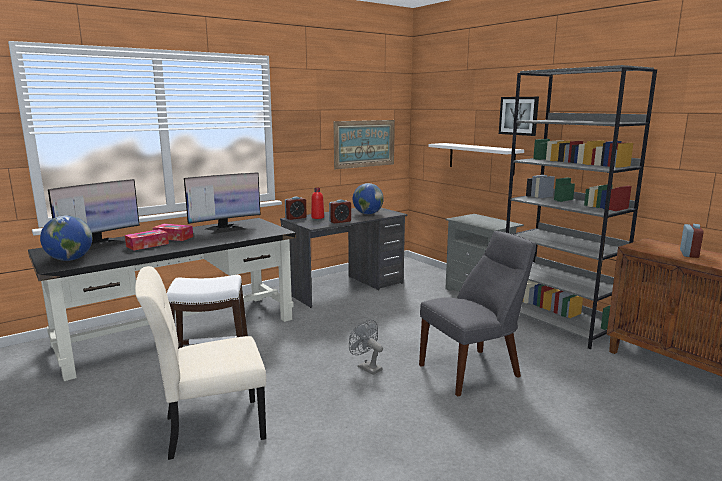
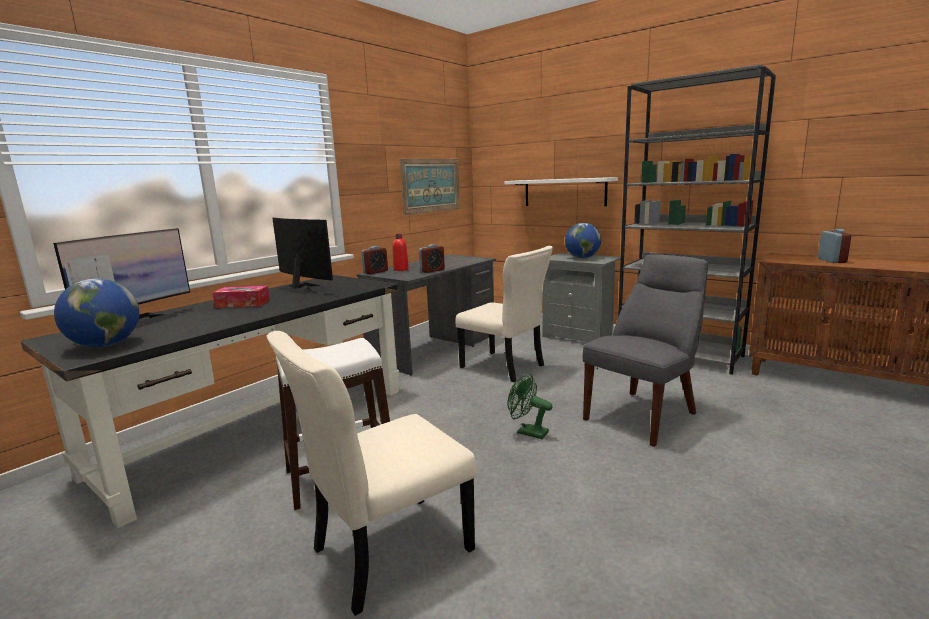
camera: 15 degrees left, 0 degrees up
tissue box [125,229,169,251] -> none
monitor [184,172,261,234] -> monitor turned 90 degrees counterclockwise [272,218,333,295]
grey fan [349,320,383,375] -> green fan [507,373,553,439]
globe [353,183,384,214] -> globe moved to [565,223,601,258]
picture [499,97,539,136] -> none
none -> beige chair [456,246,553,382]

